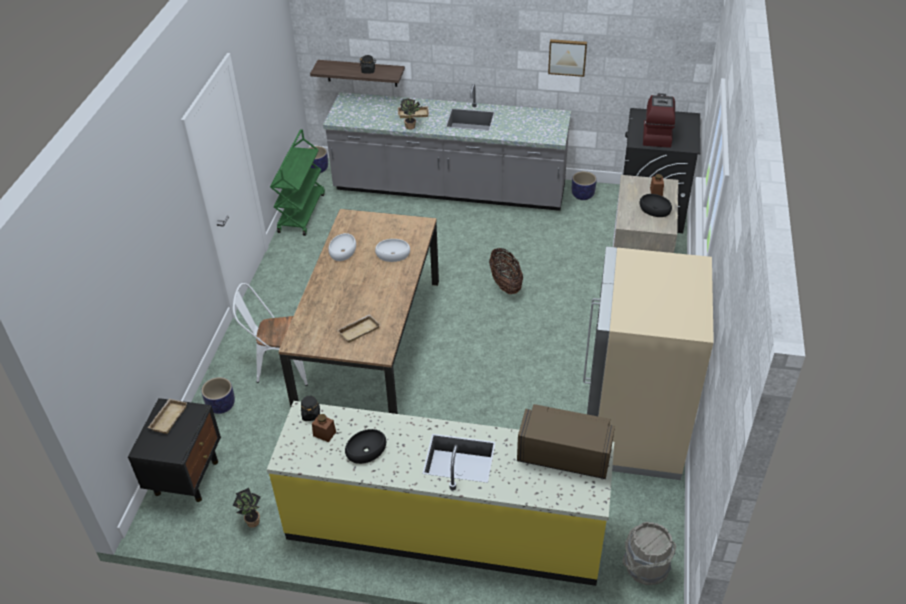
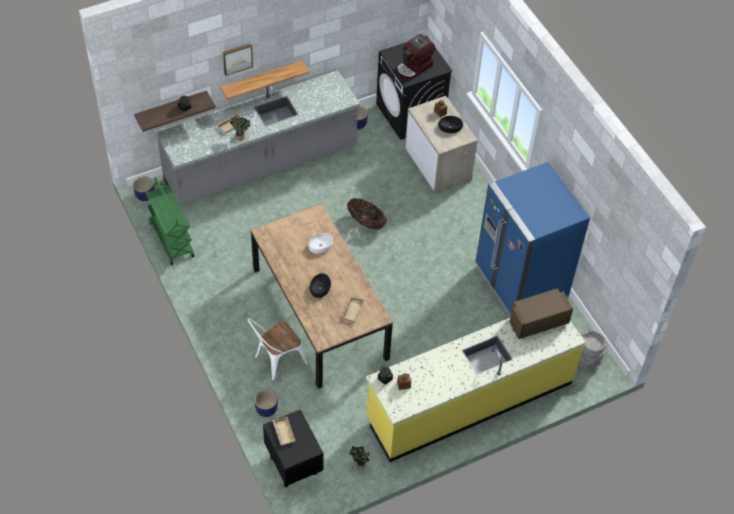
camera: 40 degrees left, 10 degrees up
white bowl [328,233,356,261] -> none
black bowl [345,429,386,464] -> black bowl moved to [310,274,331,298]
picture [548,39,587,77] -> picture moved to [223,43,253,76]
beige fridge [583,246,714,480] -> blue fridge [476,162,590,317]
coffee machine [643,93,675,148] -> coffee machine turned 105 degrees counterclockwise [397,34,435,79]
none -> shelf [220,61,309,100]

